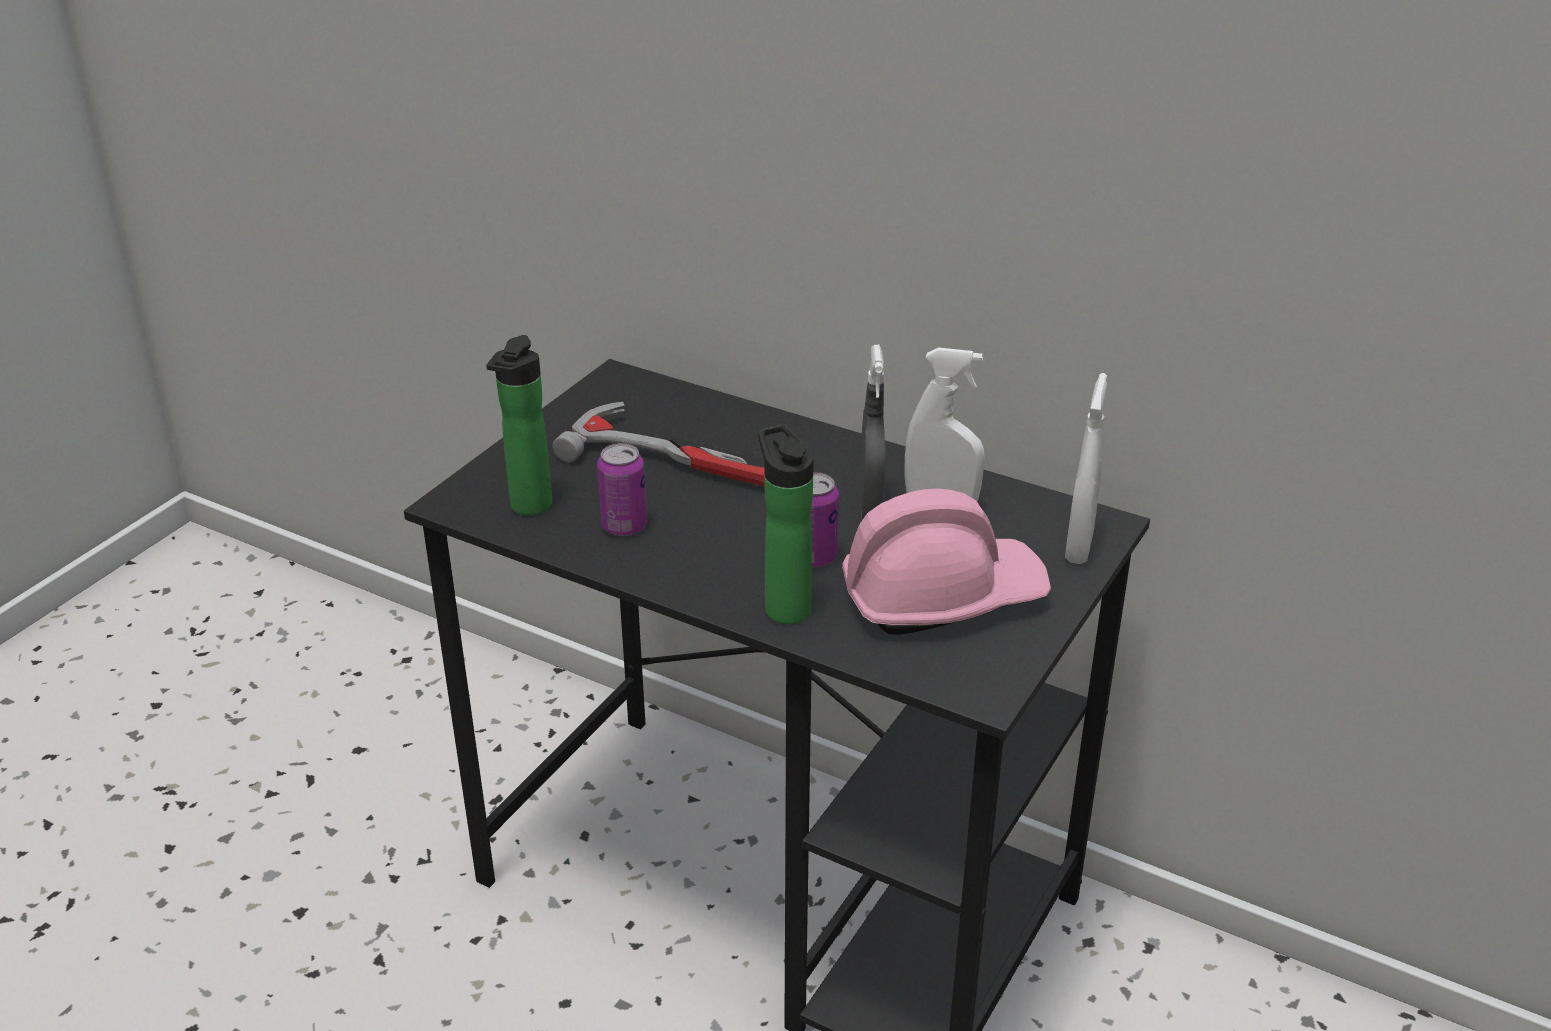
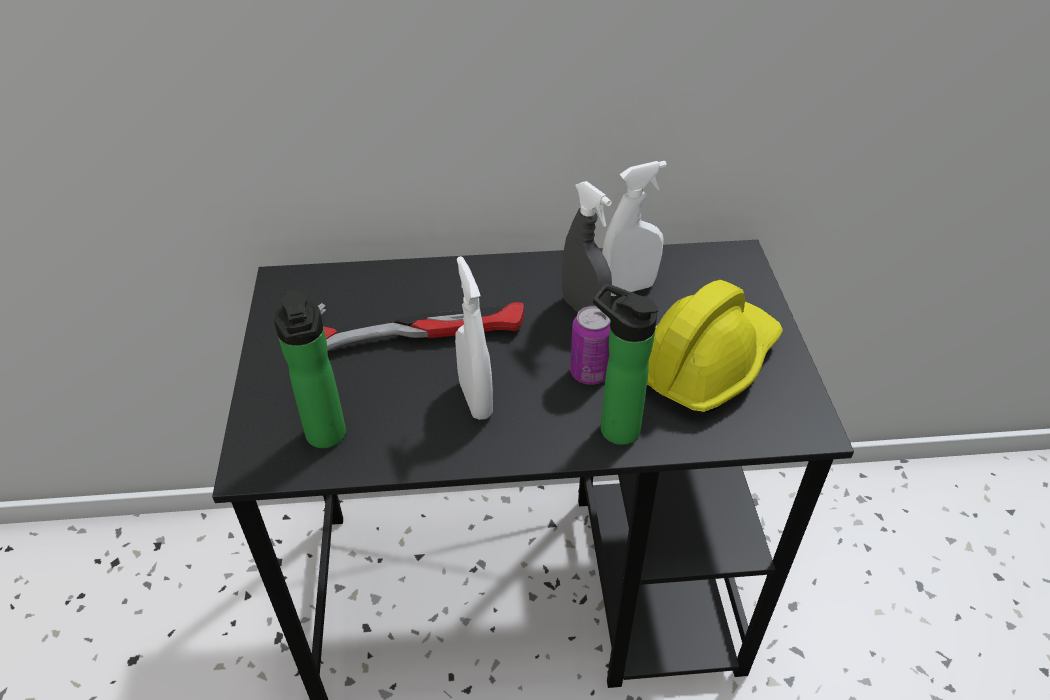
camera: 35 degrees left, 10 degrees up
can [597,443,647,536] -> none
pink hard hat [842,489,1051,635] -> yellow hard hat [647,280,783,413]
white spray bottle [1065,373,1107,564] -> white spray bottle moved to [455,256,493,420]

